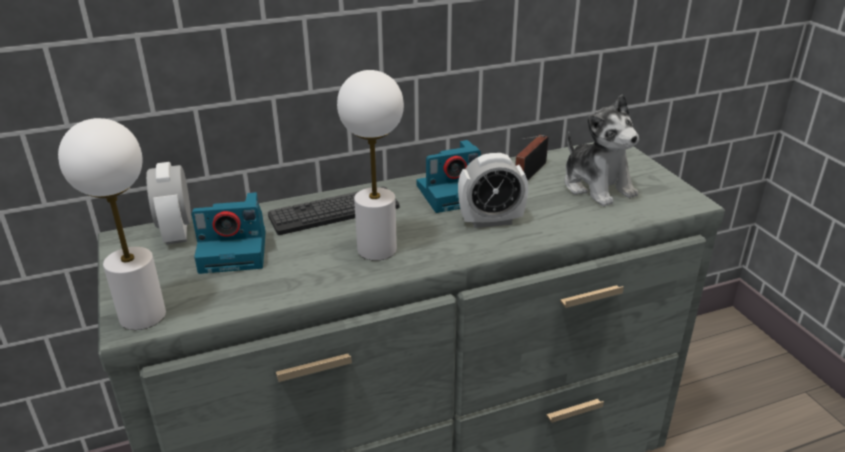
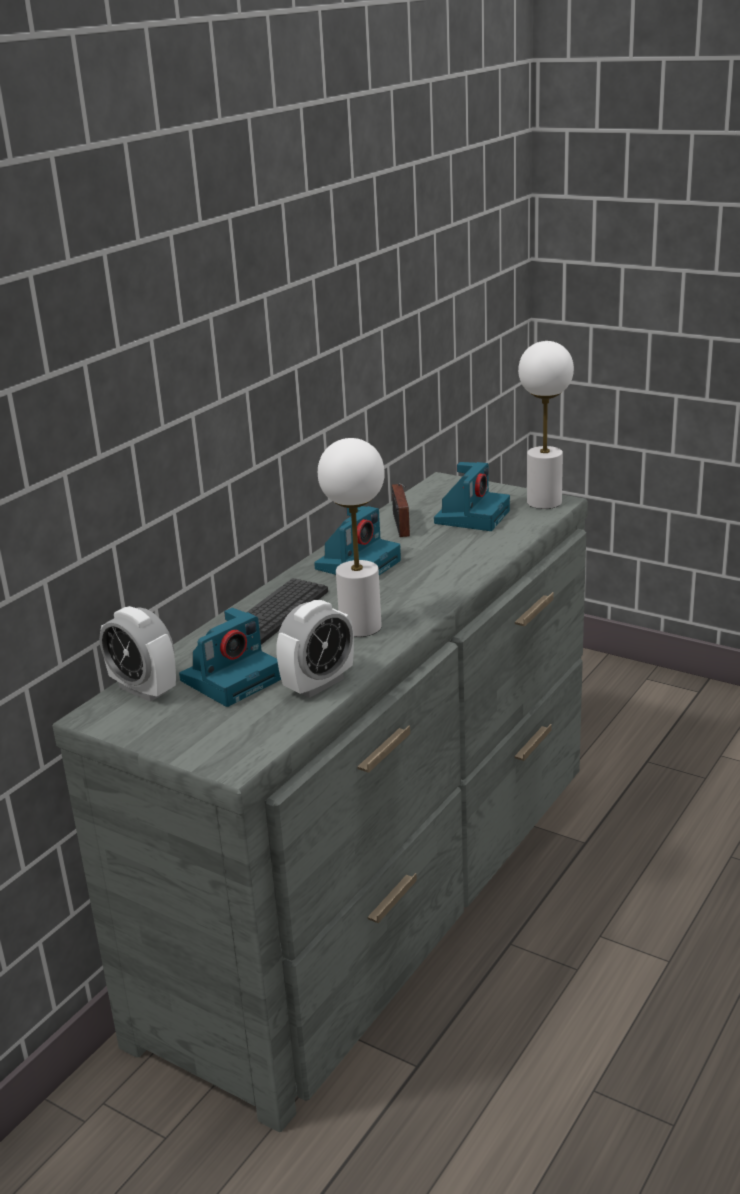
camera: 35 degrees left, 5 degrees down
white table lamp [58,118,166,330] -> white table lamp moved to [518,341,574,509]
alarm clock [458,153,528,228] -> alarm clock moved to [276,600,354,698]
plush toy [564,94,639,207] -> camera [434,462,510,531]

